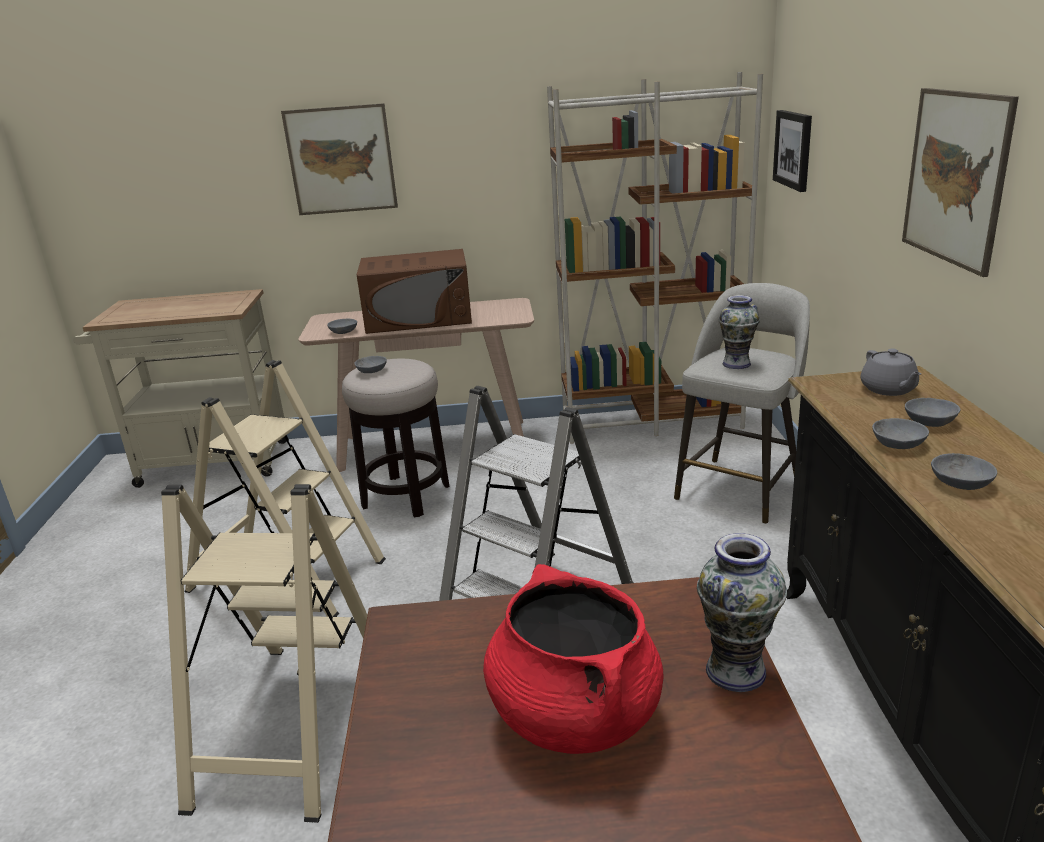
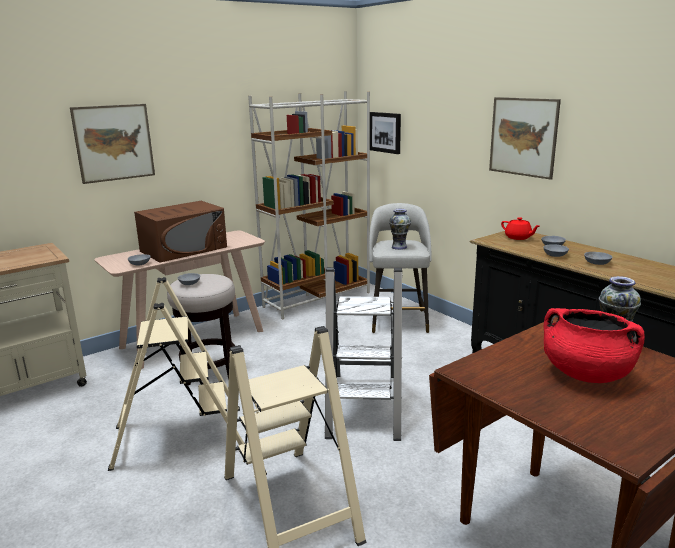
camera: 35 degrees left, 5 degrees down
grey teapot [860,348,921,396] -> red teapot [501,217,539,240]

